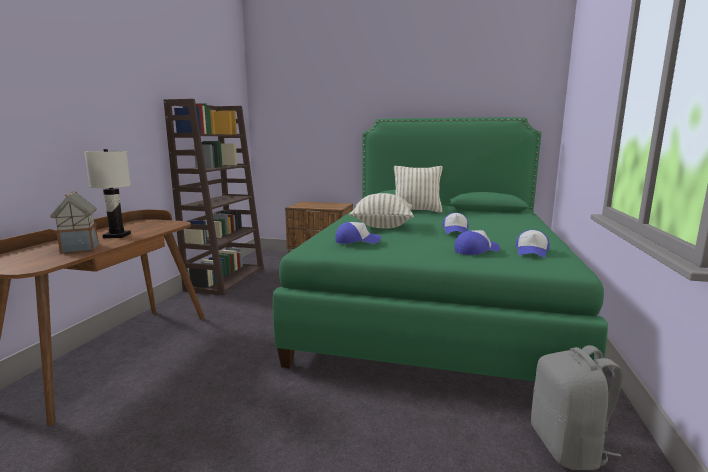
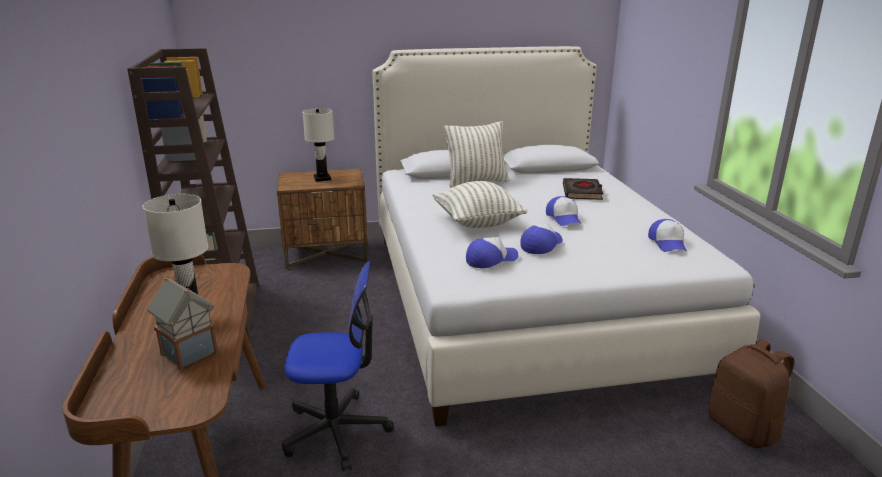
camera: 25 degrees left, 10 degrees up
green bed [273,117,608,381] -> white bed [372,46,760,427]
cap [455,230,500,255] -> cap moved to [520,223,563,254]
grey backpack [531,345,623,470] -> brown backpack [709,339,794,448]
none -> office chair [282,261,394,471]
none -> white table lamp [302,108,334,182]
none -> black book [563,178,604,200]

